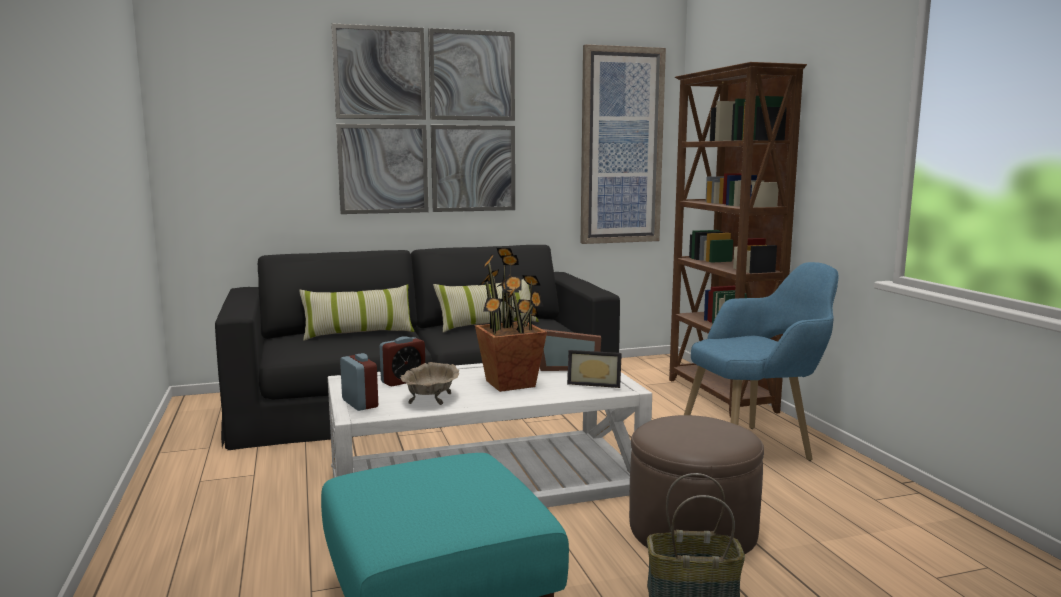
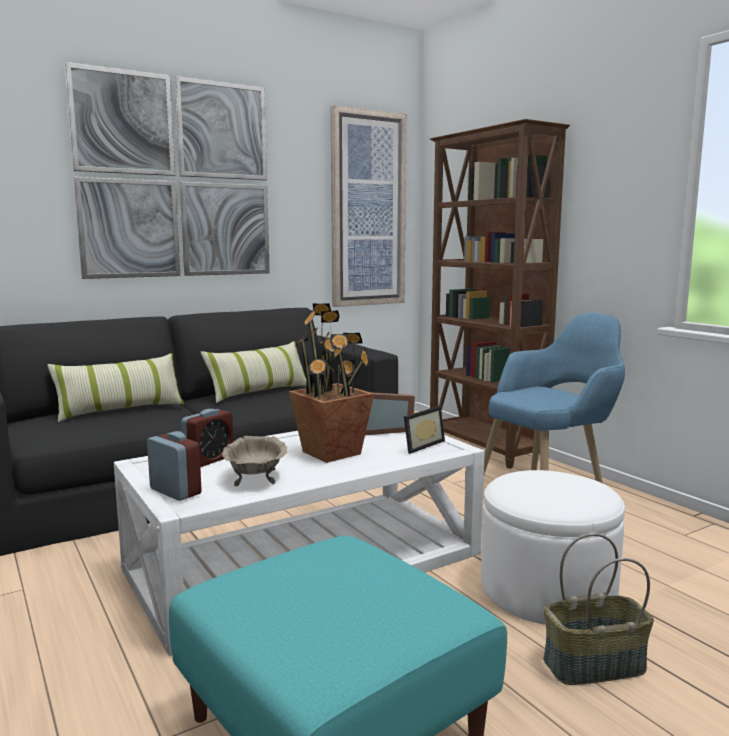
camera: 15 degrees left, 0 degrees up
picture frame [567,350,622,388] -> picture frame turned 45 degrees counterclockwise [404,406,445,454]
brown ottoman [629,415,764,554] -> white ottoman [481,470,625,625]

